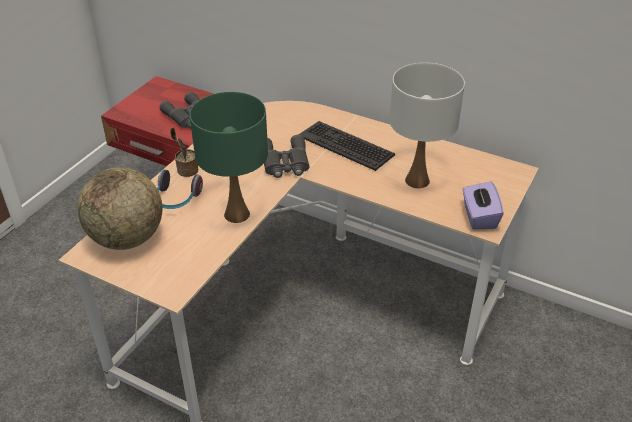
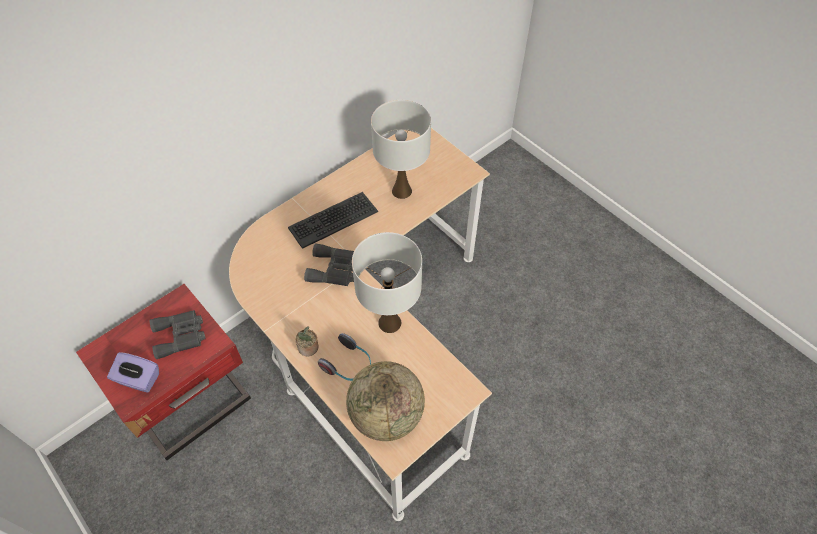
camera: 70 degrees left, 15 degrees up
green table lamp [190,92,268,223] -> white table lamp [352,232,422,333]
purple tissue box [463,181,503,229] -> purple tissue box moved to [107,352,159,393]

